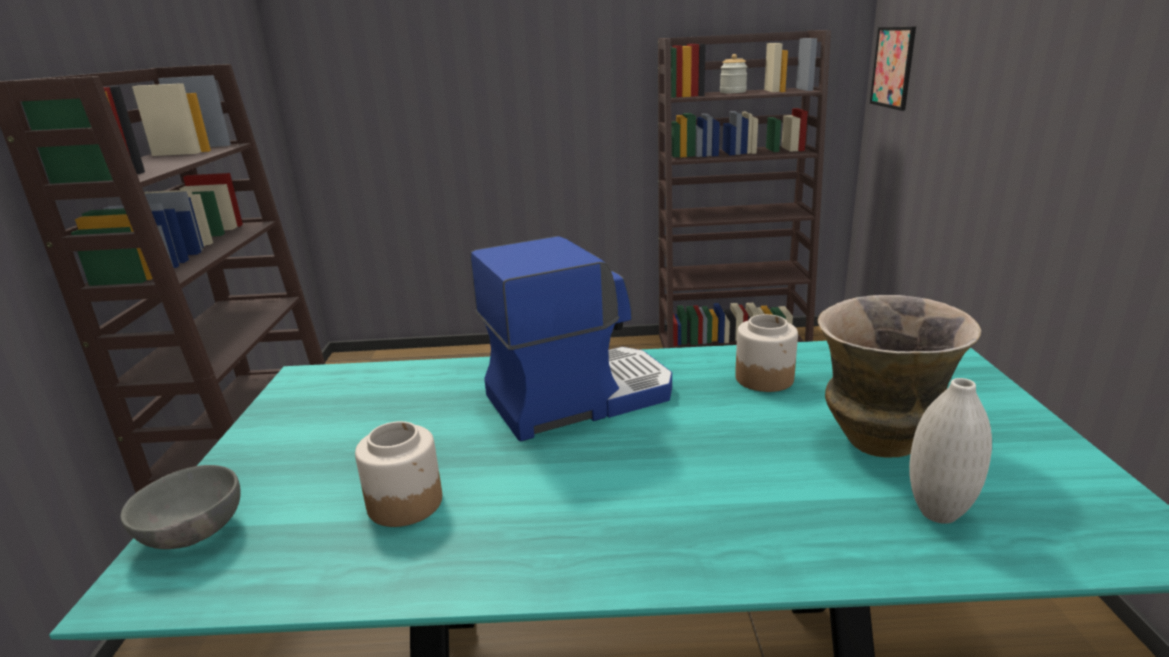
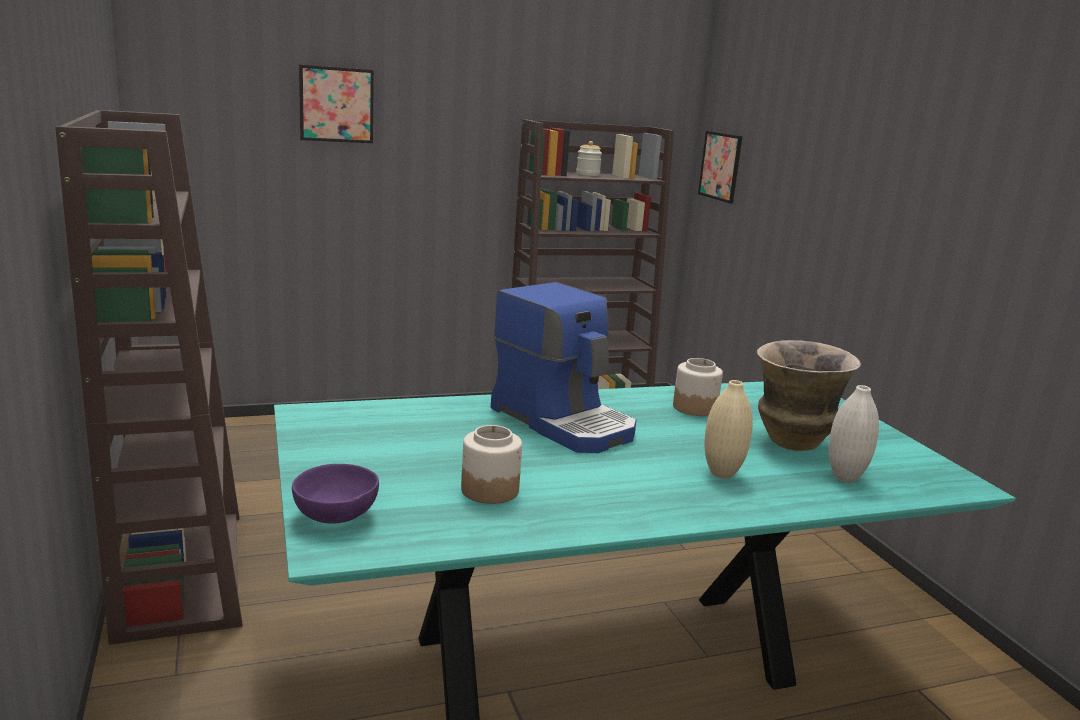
camera: 20 degrees left, 5 degrees down
grey bowl [121,465,241,549] -> purple bowl [292,464,379,524]
coffee machine [470,236,672,442] -> coffee machine turned 90 degrees clockwise [491,282,636,453]
none -> picture [299,65,374,143]
none -> beige vase [705,380,753,479]

